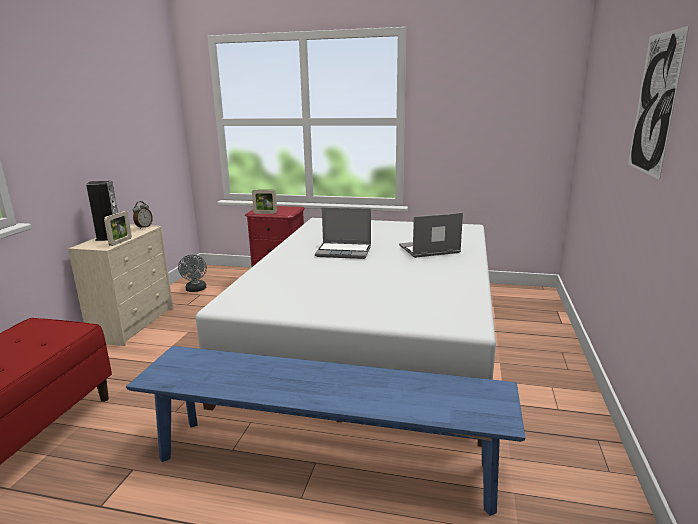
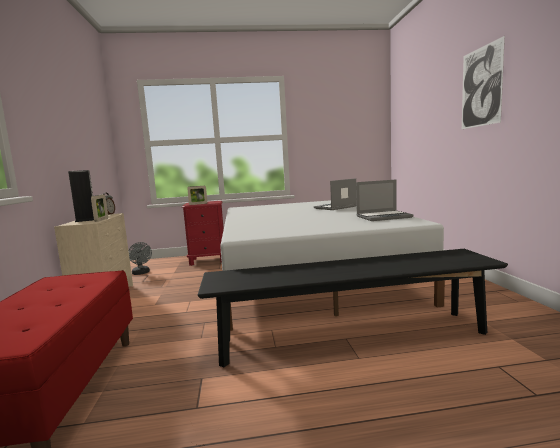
camera: 20 degrees left, 10 degrees down
blue bench [126,346,526,516] -> black bench [198,249,508,367]
laptop [315,208,371,259] -> laptop moved to [356,180,414,221]

